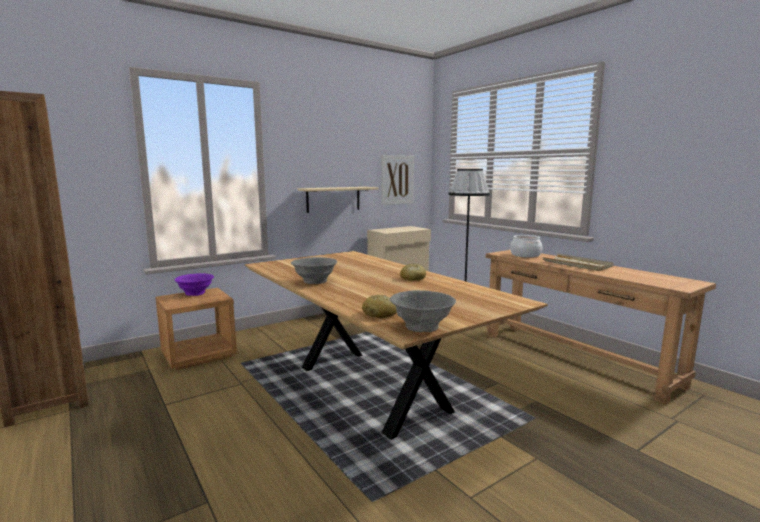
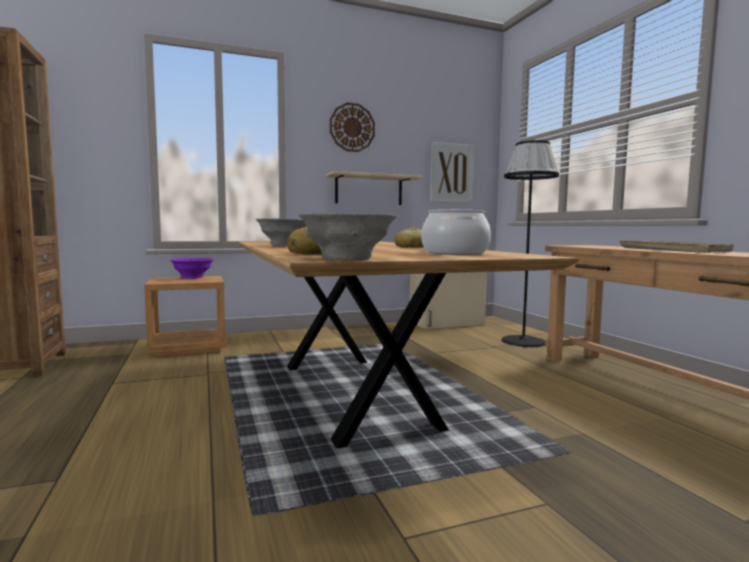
camera: 15 degrees right, 5 degrees down
cooking pot [510,235,542,258] -> cooking pot moved to [421,210,491,255]
none -> wall clock [330,103,375,152]

